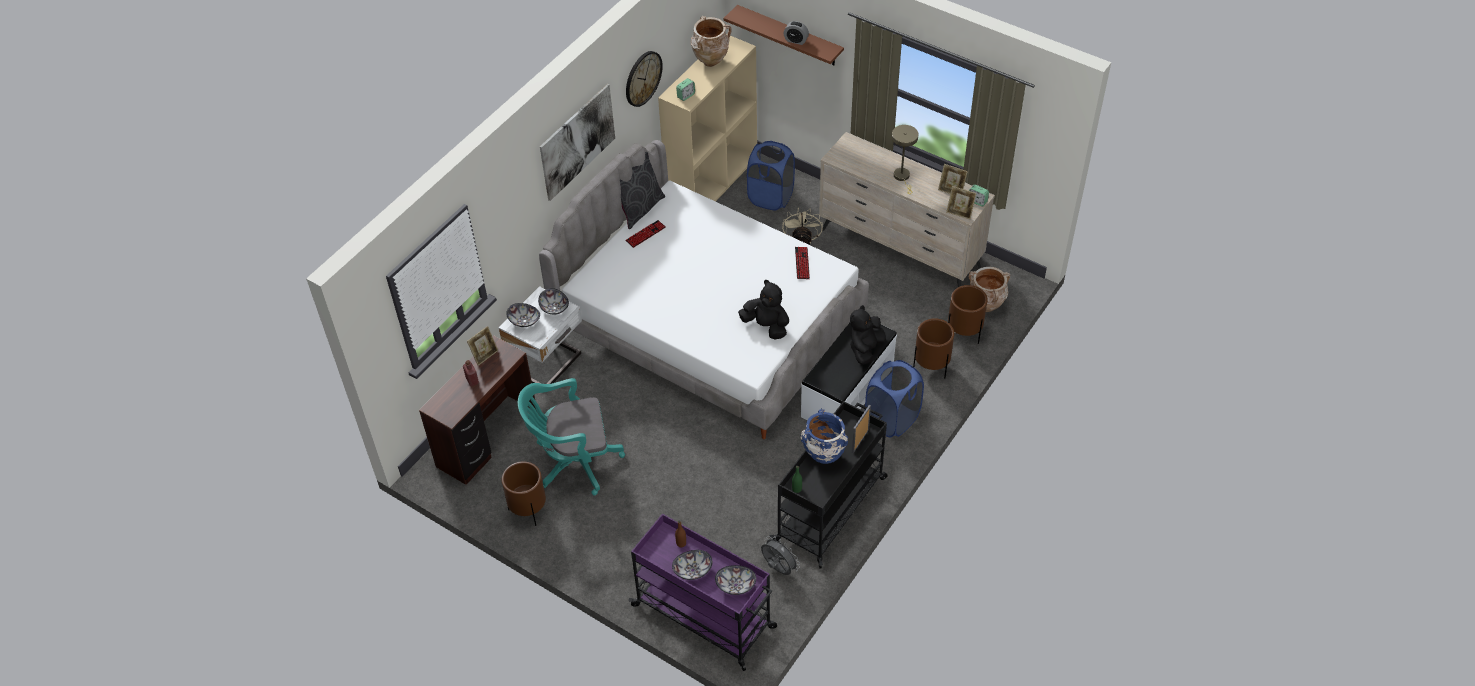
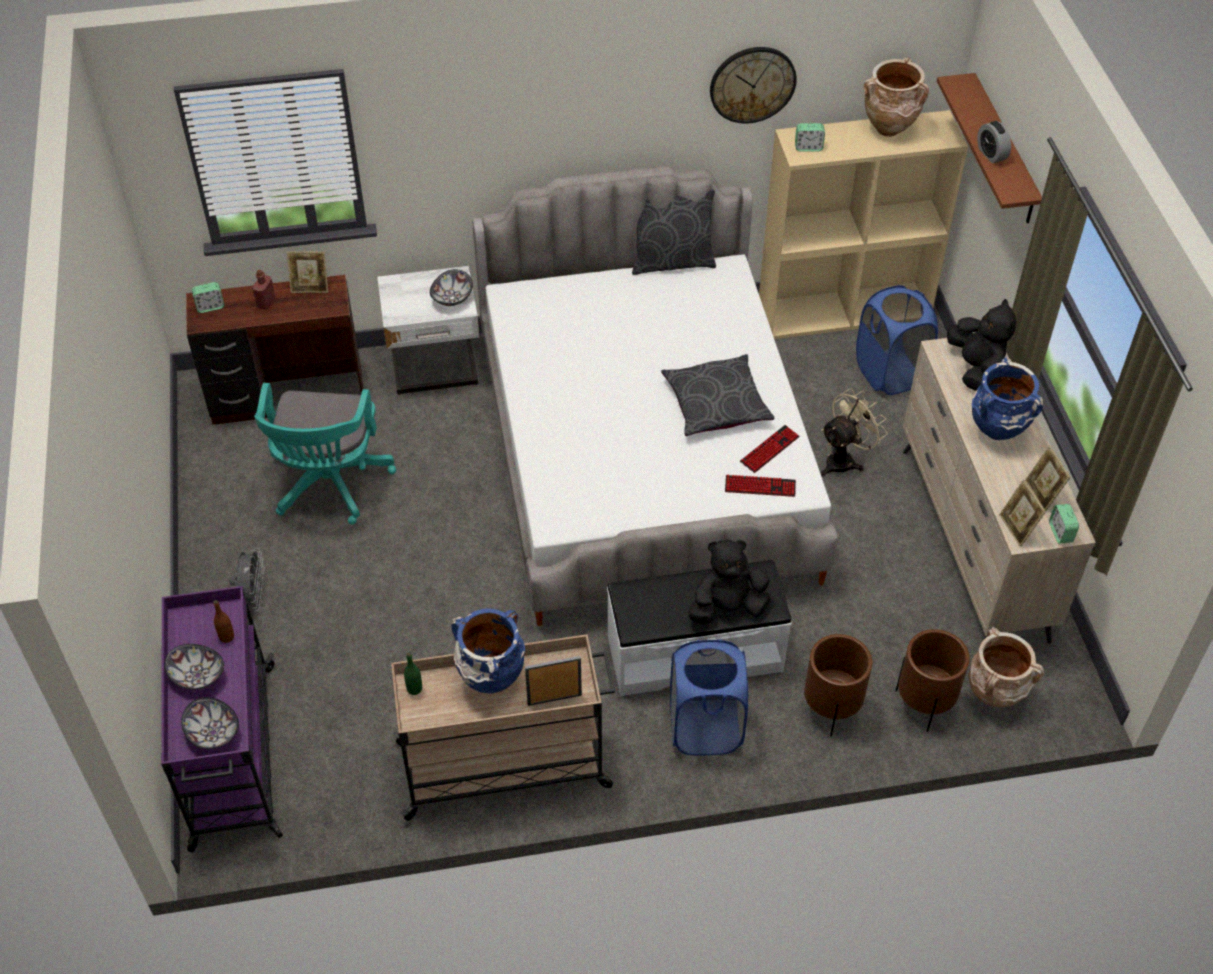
camera: 45 degrees right, 0 degrees up
brown planter [502,461,546,526] -> none
bowl [506,303,540,327] -> none
turquoise office chair [518,378,625,495] -> turquoise office chair turned 120 degrees counterclockwise [254,383,396,525]
picture [540,84,615,201] -> none
keyboard [625,220,666,248] -> keyboard moved to [725,475,796,497]
black plush toy [738,280,789,339] -> black plush toy moved to [947,299,1016,391]
grey fan [761,536,800,575] -> grey fan moved to [229,548,265,611]
black cart [769,401,888,569] -> beige cart [391,634,615,821]
beige table lamp [892,125,918,194] -> blue vase [972,357,1044,440]
none -> alarm clock [192,282,224,313]
none -> grey pillow [661,354,775,436]

